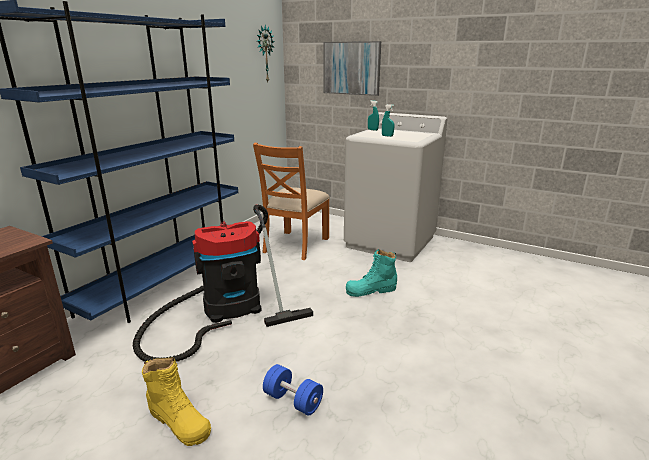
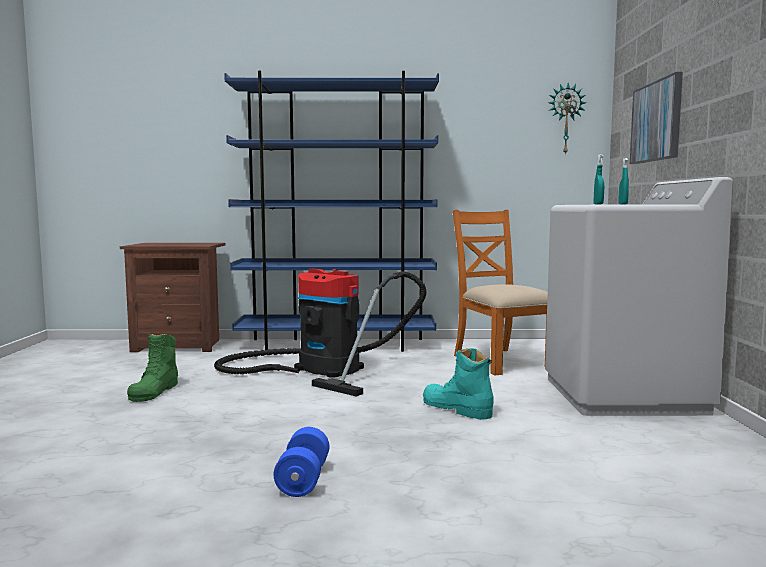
camera: 60 degrees right, 15 degrees down
yellow boot [142,358,211,446] -> green boot [127,333,178,402]
orange chair [253,143,330,260] -> orange chair turned 75 degrees clockwise [453,210,548,376]
blue dumbbell [263,364,323,415] -> blue dumbbell moved to [274,427,329,497]

